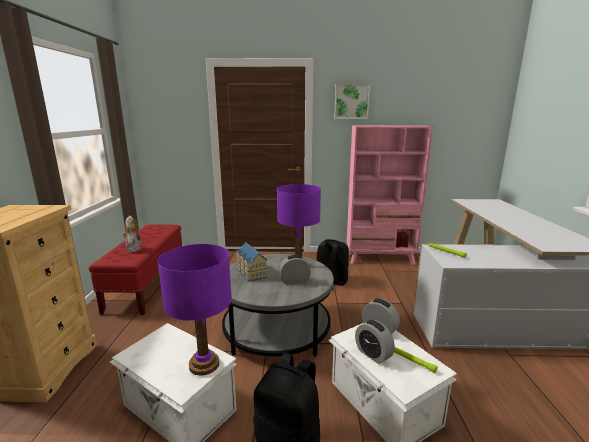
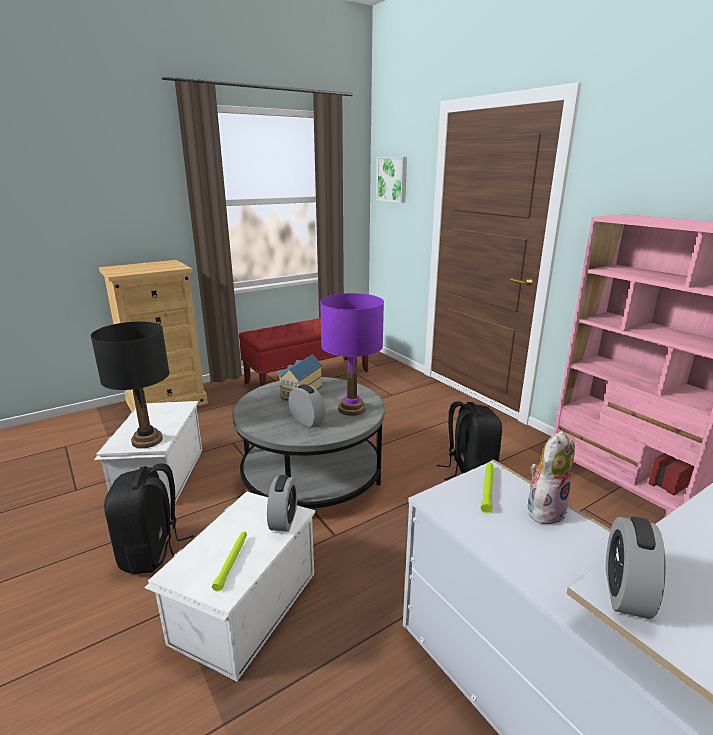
camera: 55 degrees right, 5 degrees up
plush toy [123,216,141,252] -> plush toy moved to [528,431,575,524]
purple table lamp [157,244,232,376] -> black table lamp [91,321,170,448]
picture [334,83,370,119] -> picture moved to [376,157,407,203]
alarm clock [355,320,395,364] -> alarm clock moved to [606,517,666,619]

